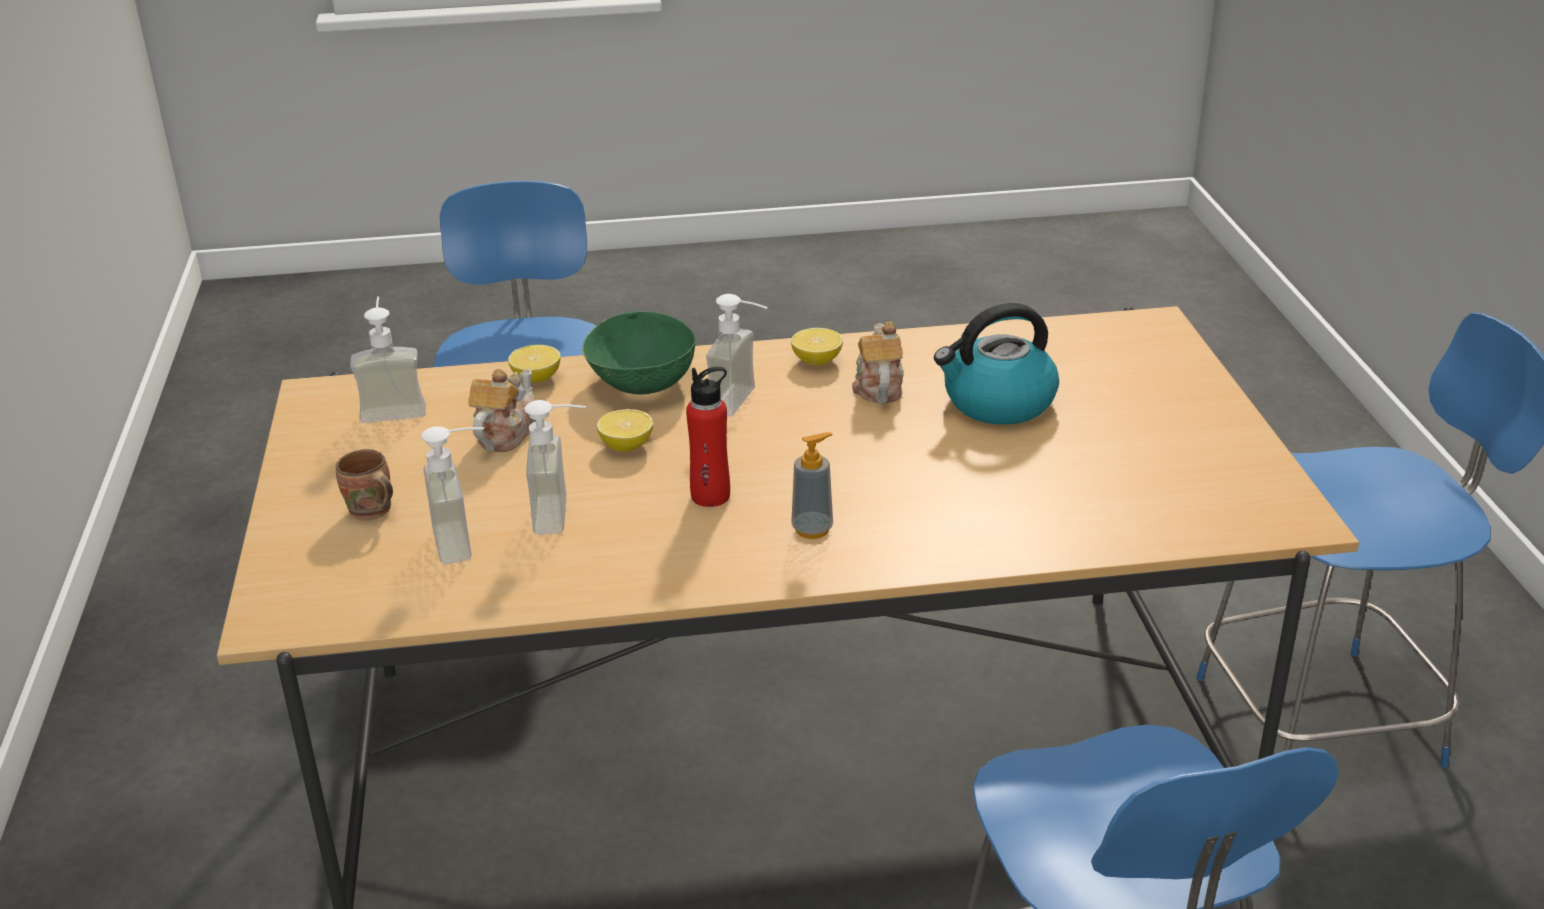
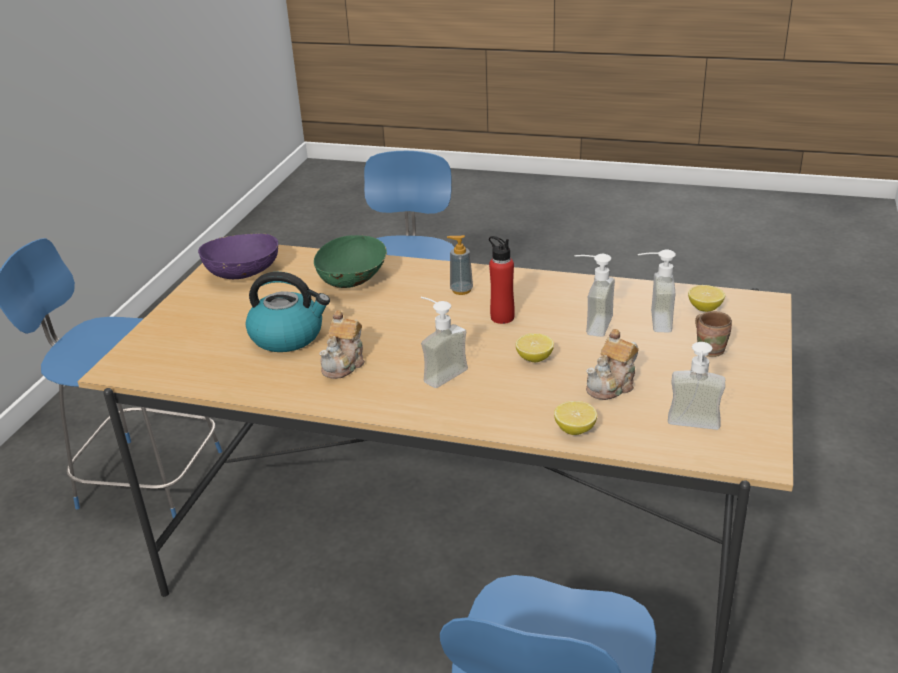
camera: 155 degrees left, 0 degrees up
green bowl [582,311,696,394] -> green bowl moved to [314,235,387,288]
lemon [791,328,843,366] -> lemon moved to [688,285,725,312]
none -> purple bowl [198,233,278,279]

